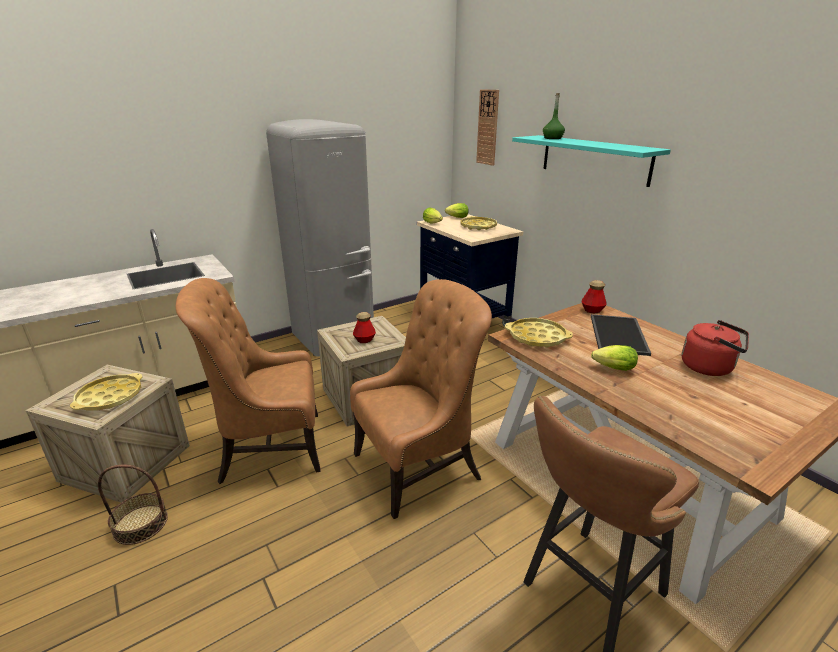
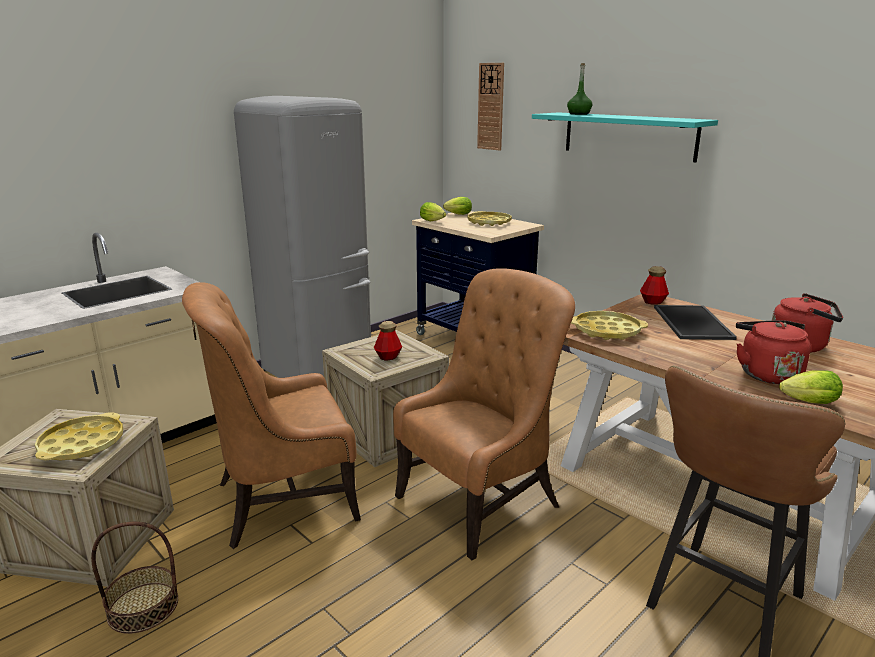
camera: 10 degrees left, 5 degrees down
lettuce [591,345,638,371] -> lettuce moved to [779,370,843,404]
none -> red kettle [736,320,811,384]

